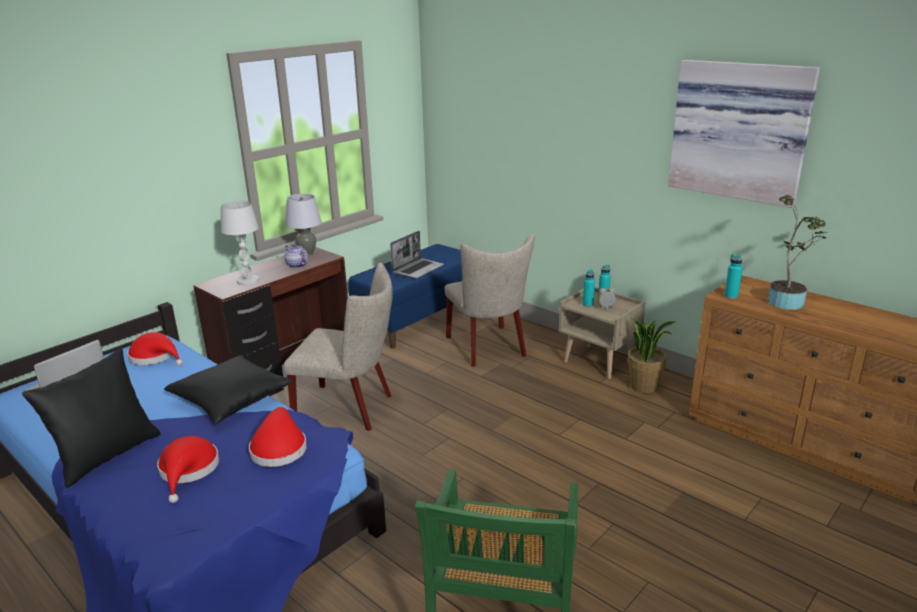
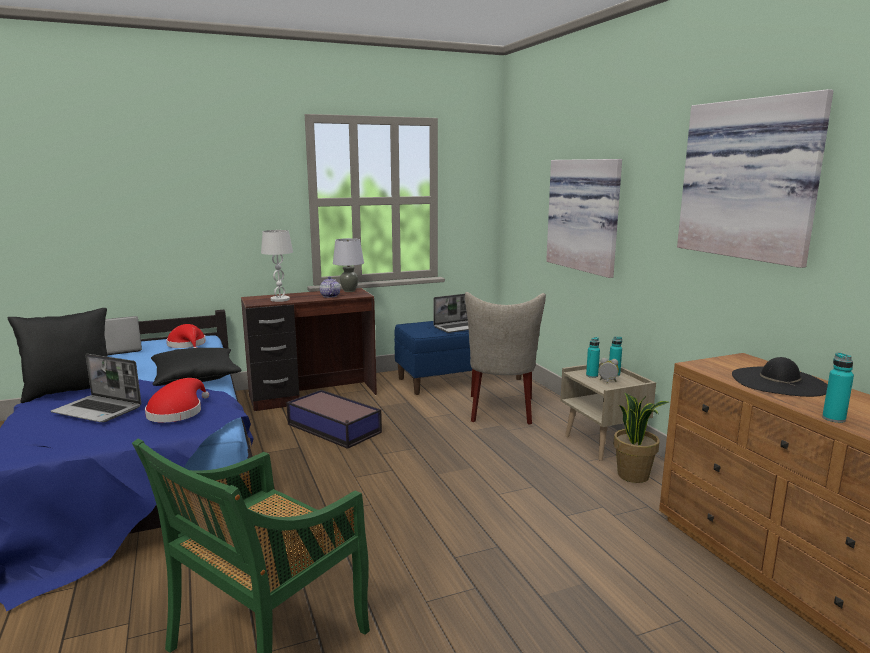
camera: 25 degrees right, 10 degrees down
red hat [157,436,219,503] -> laptop [51,354,141,422]
beige chair [283,262,393,431] -> storage box [286,390,382,449]
turquoise bottle [724,254,743,299] -> turquoise bottle moved to [822,353,854,423]
potted plant [768,195,826,310] -> black hat [732,357,828,397]
none -> picture [546,159,622,278]

